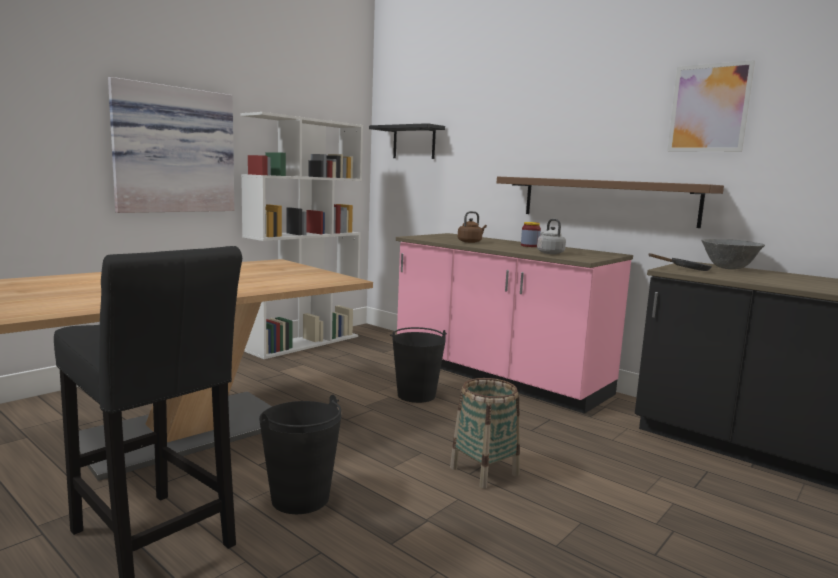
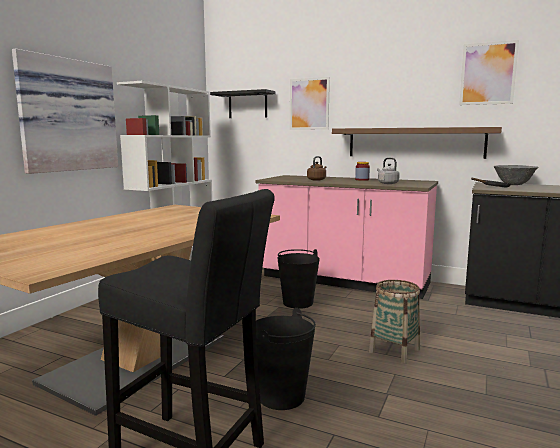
camera: 15 degrees left, 0 degrees up
none -> picture [290,77,330,130]

